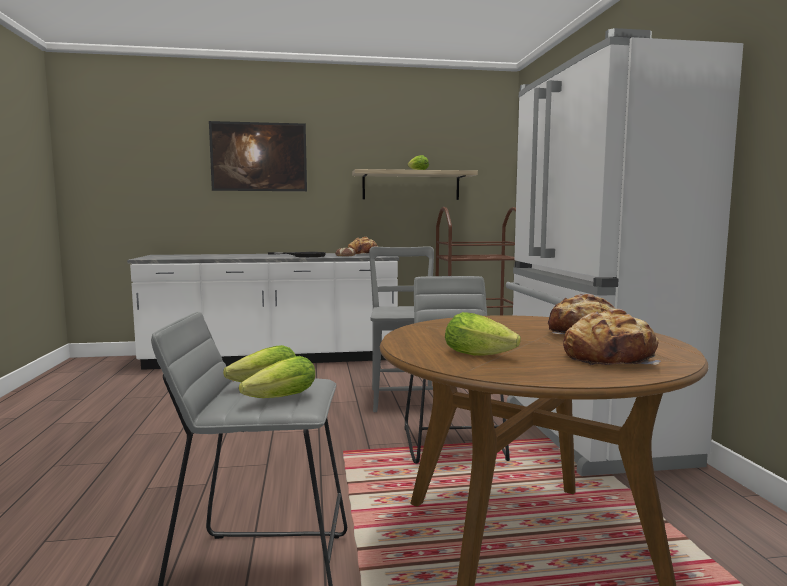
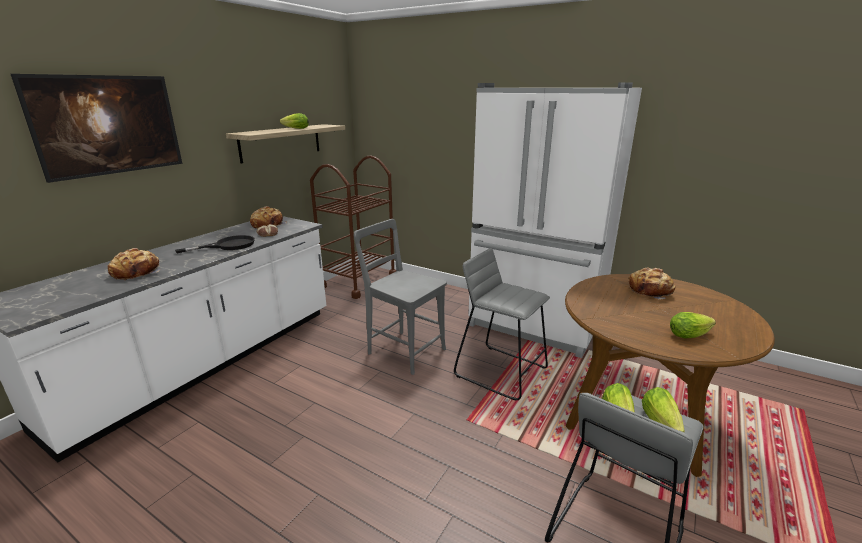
camera: 50 degrees left, 15 degrees up
bread [563,309,661,365] -> bread moved to [108,248,161,280]

